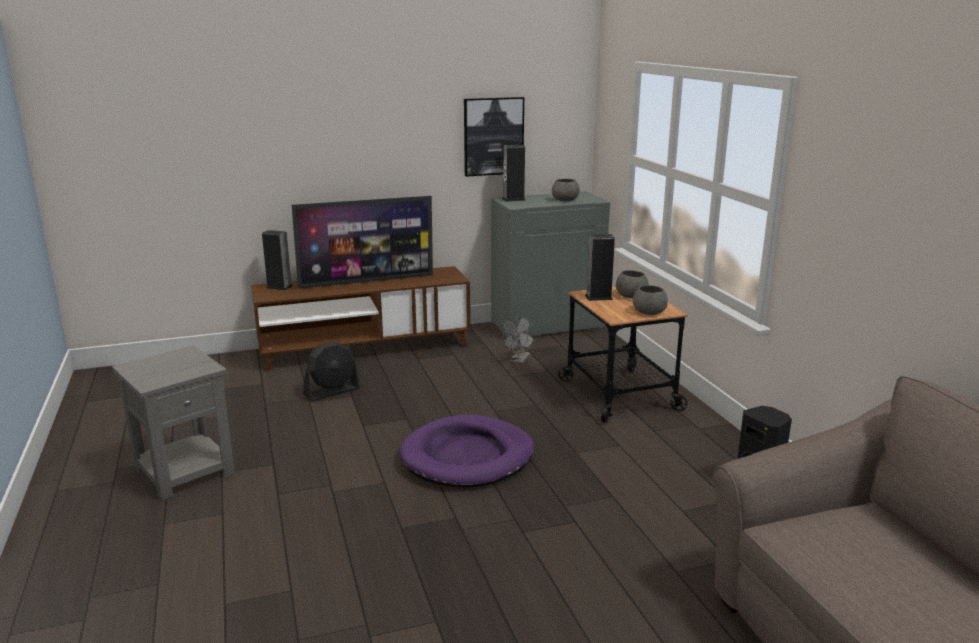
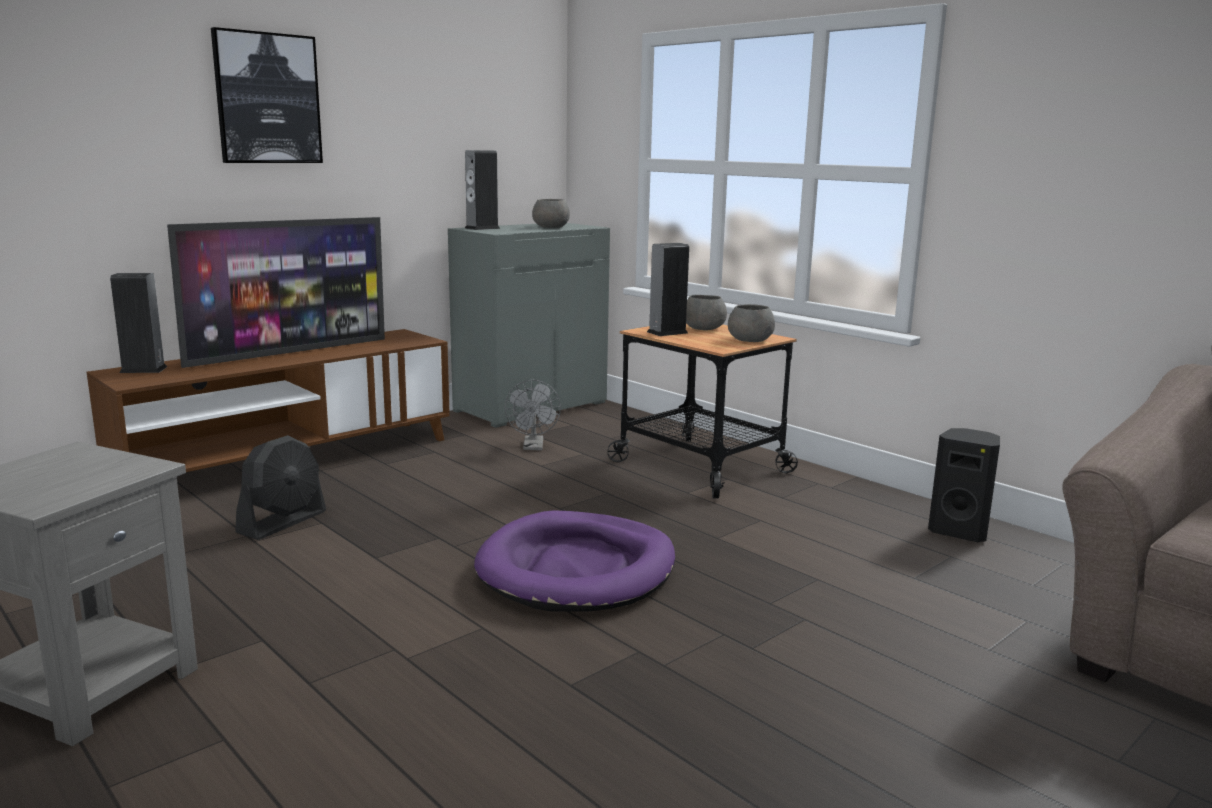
camera: 25 degrees left, 5 degrees down
picture [464,97,524,177] -> picture moved to [211,27,323,163]

